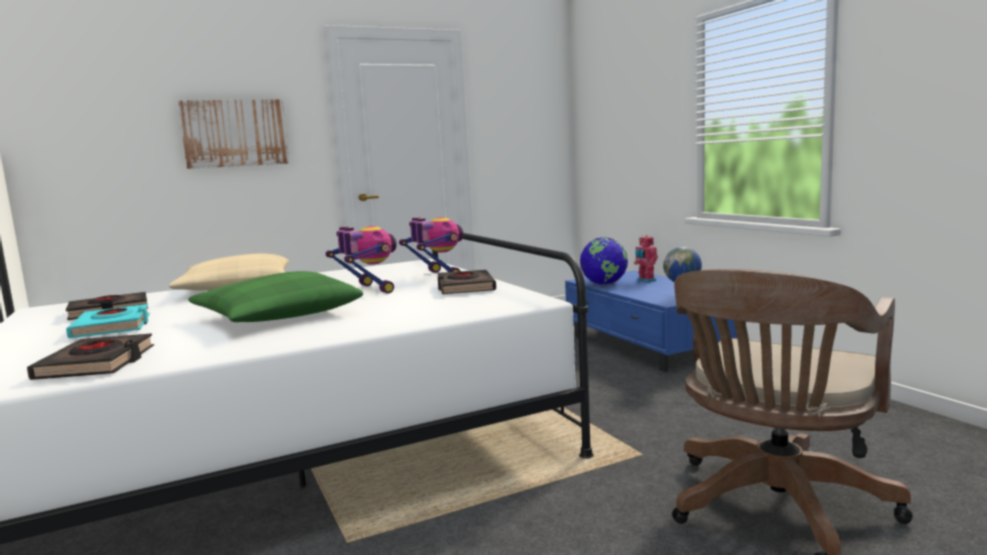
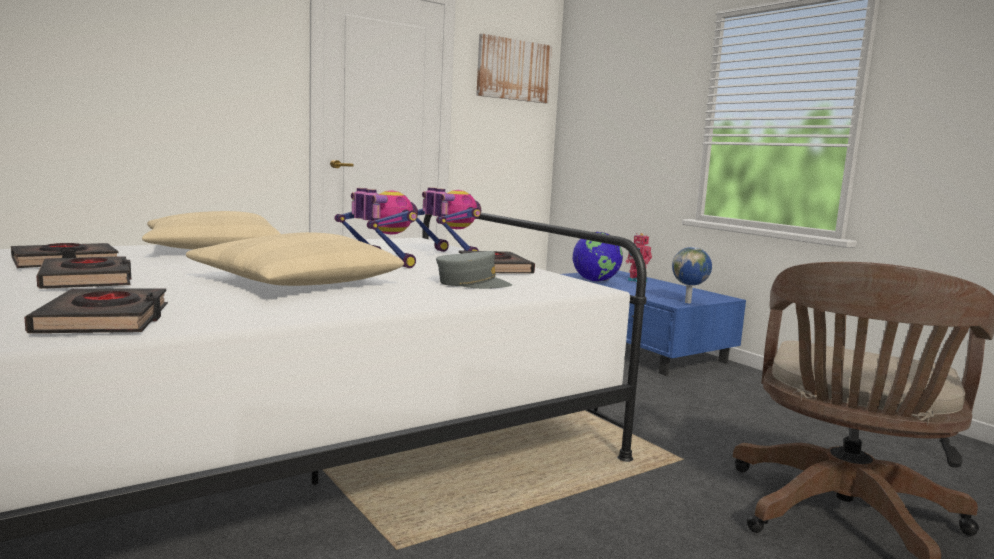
camera: 10 degrees left, 0 degrees up
turquoise book [66,304,150,338] -> black book [36,256,131,289]
picture [178,99,289,169] -> picture moved to [476,34,552,103]
green pillow [188,271,363,322] -> beige pillow [186,232,404,286]
none -> grey cap [436,251,512,289]

